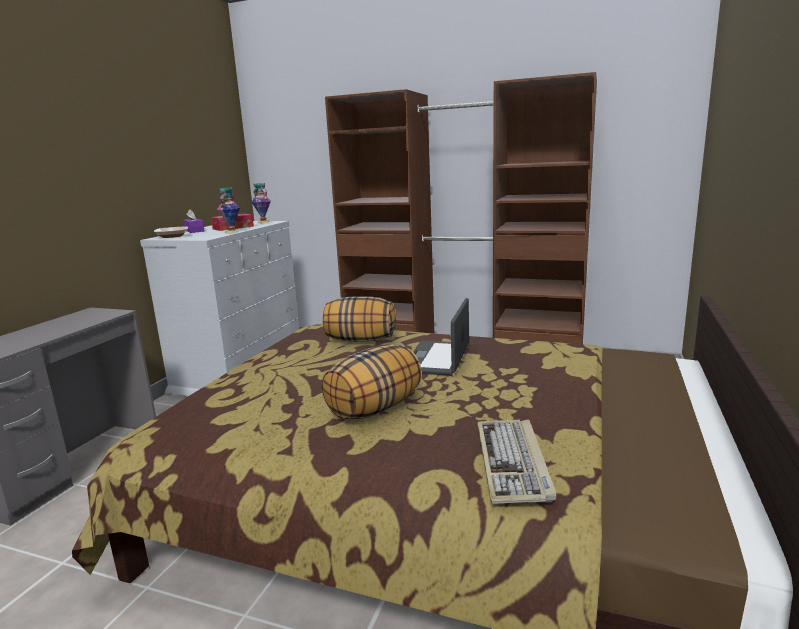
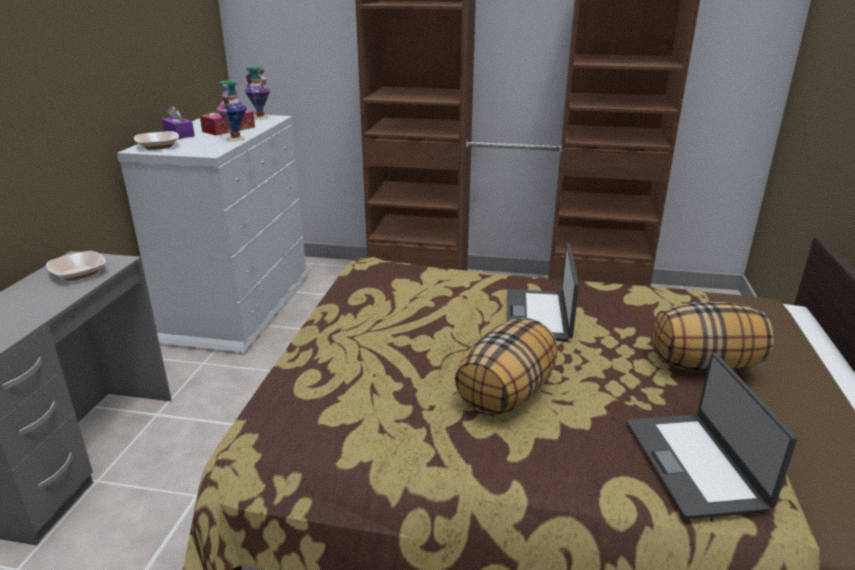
camera: 10 degrees left, 10 degrees up
pillow [323,296,396,341] -> pillow moved to [653,302,774,371]
keyboard [477,419,557,504] -> laptop [627,353,797,519]
none -> bowl [46,251,106,281]

